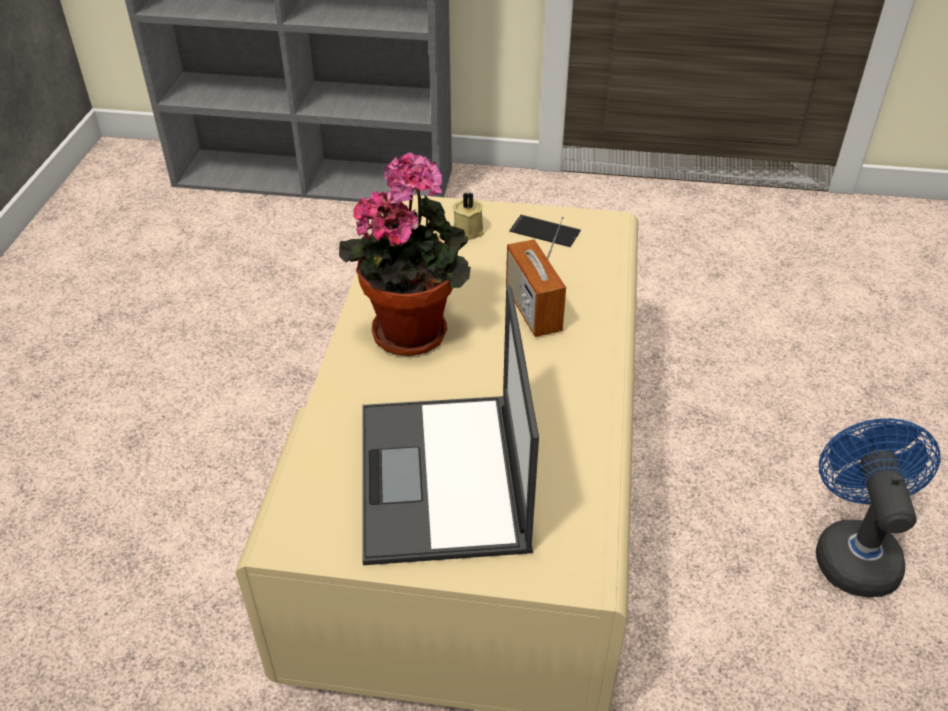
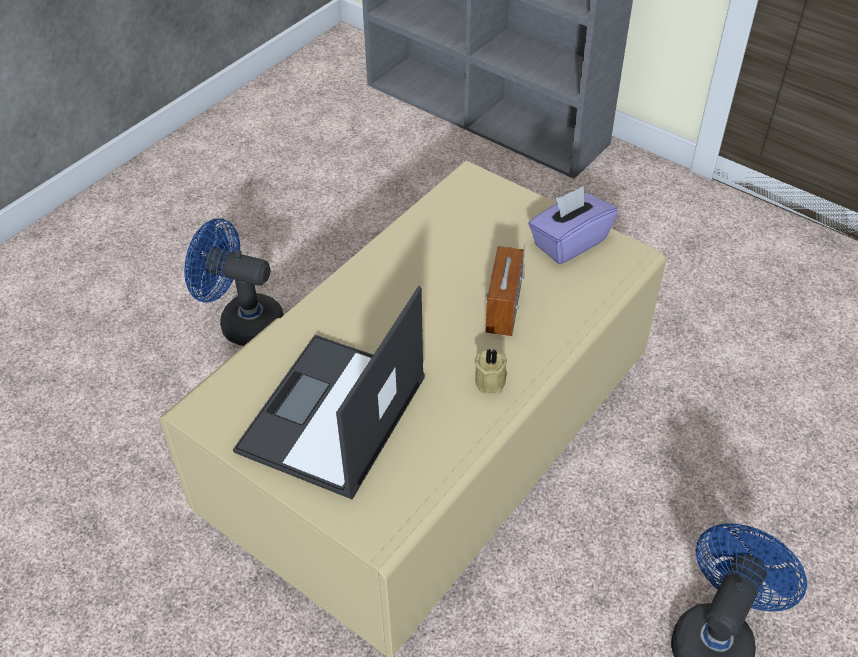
camera: 30 degrees right, 5 degrees up
potted plant [339,152,471,356] -> none
beige candle [452,192,484,240] -> beige candle moved to [474,348,507,394]
phone [509,215,581,247] -> purple tissue box [528,186,618,264]
none -> blue fan [184,219,284,346]

